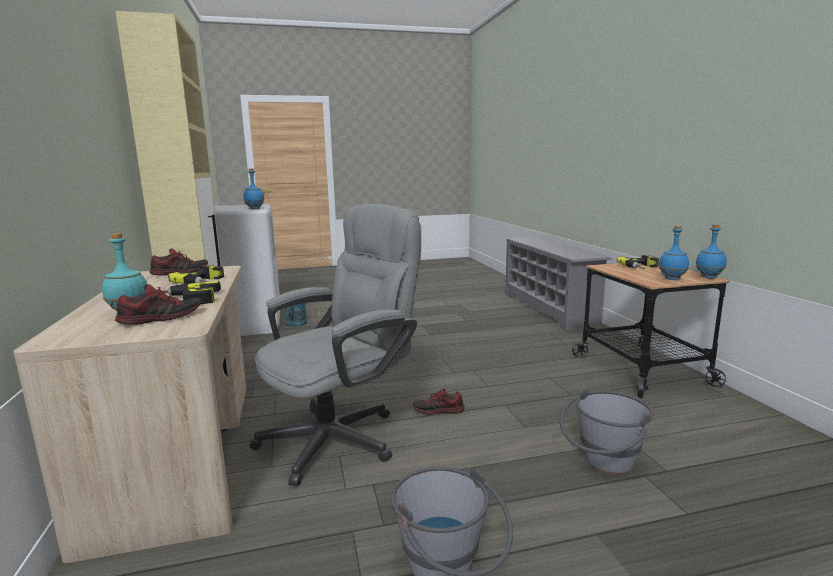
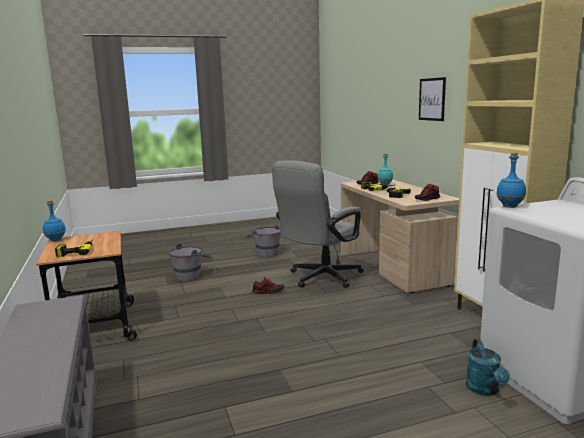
camera: 175 degrees right, 0 degrees up
blue bottle [659,226,689,280] -> none
none -> picture [419,77,446,121]

